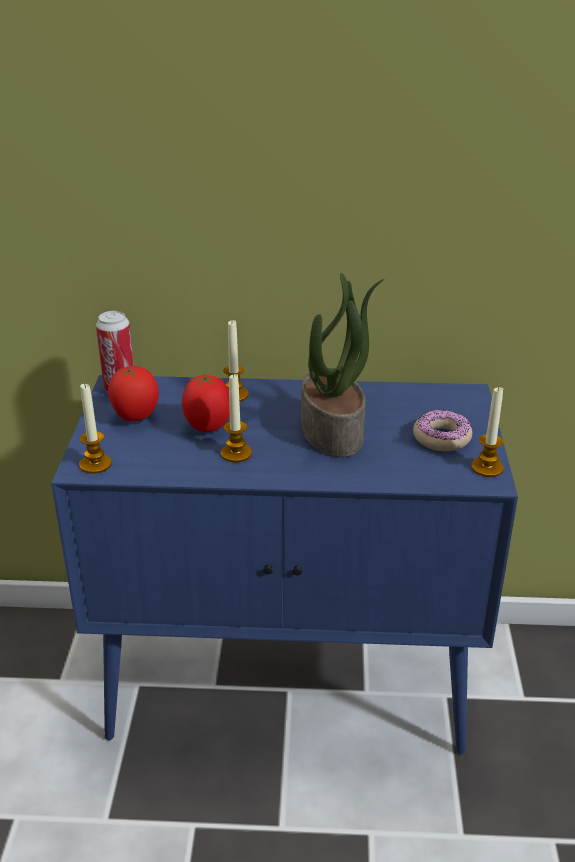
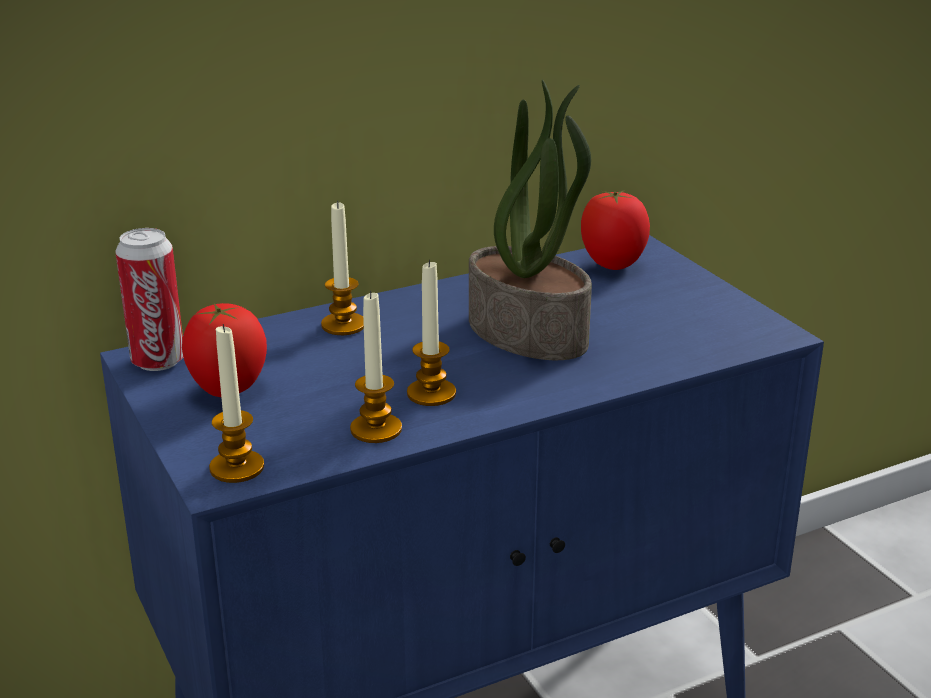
camera: 30 degrees left, 5 degrees down
tomato [182,374,230,432] -> tomato moved to [581,190,650,270]
donut [413,410,472,451] -> none
candle [471,387,504,477] -> candle moved to [350,291,402,443]

